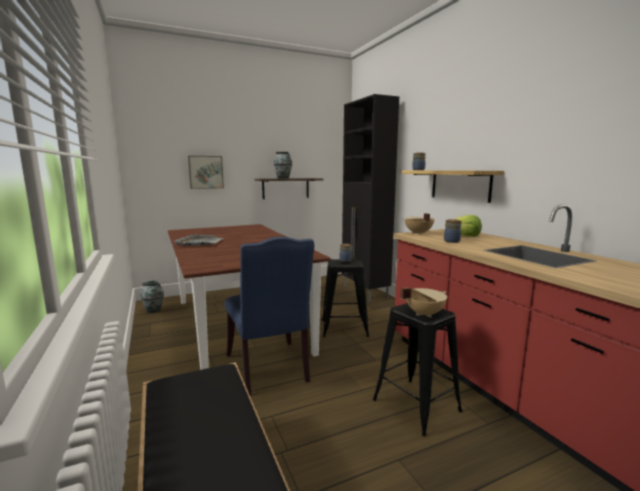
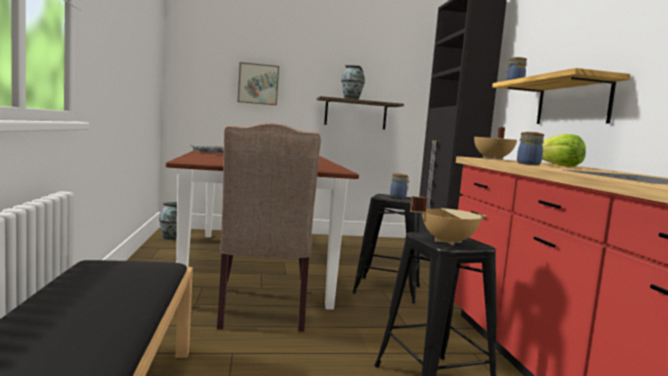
camera: 15 degrees right, 5 degrees down
blue chair [225,237,315,396] -> beige chair [217,122,321,331]

